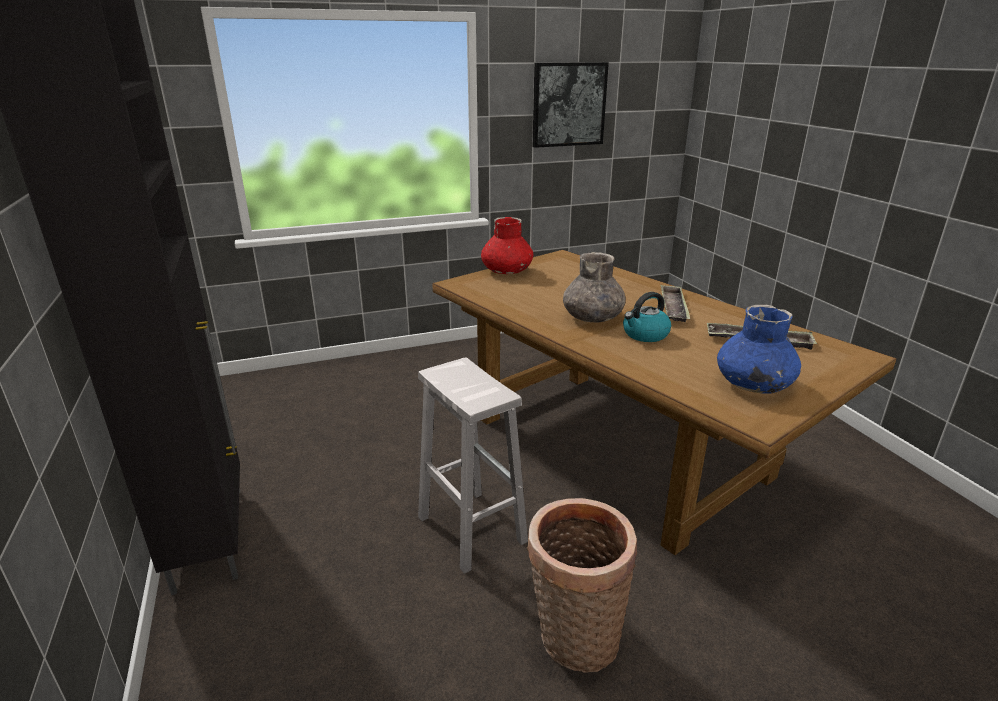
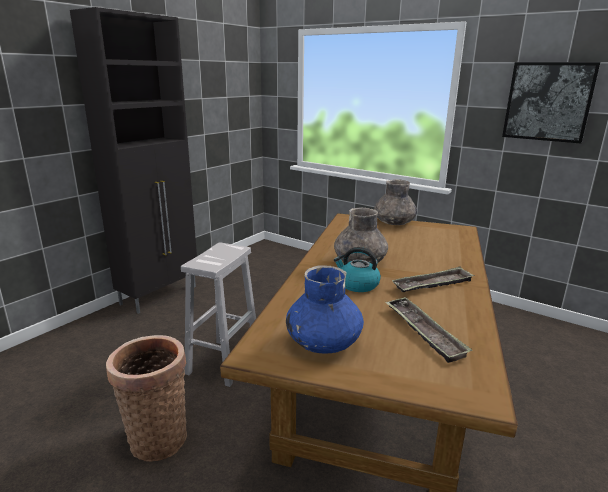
camera: 55 degrees right, 5 degrees down
red vase [481,217,533,274] -> grey vase [374,179,417,225]

